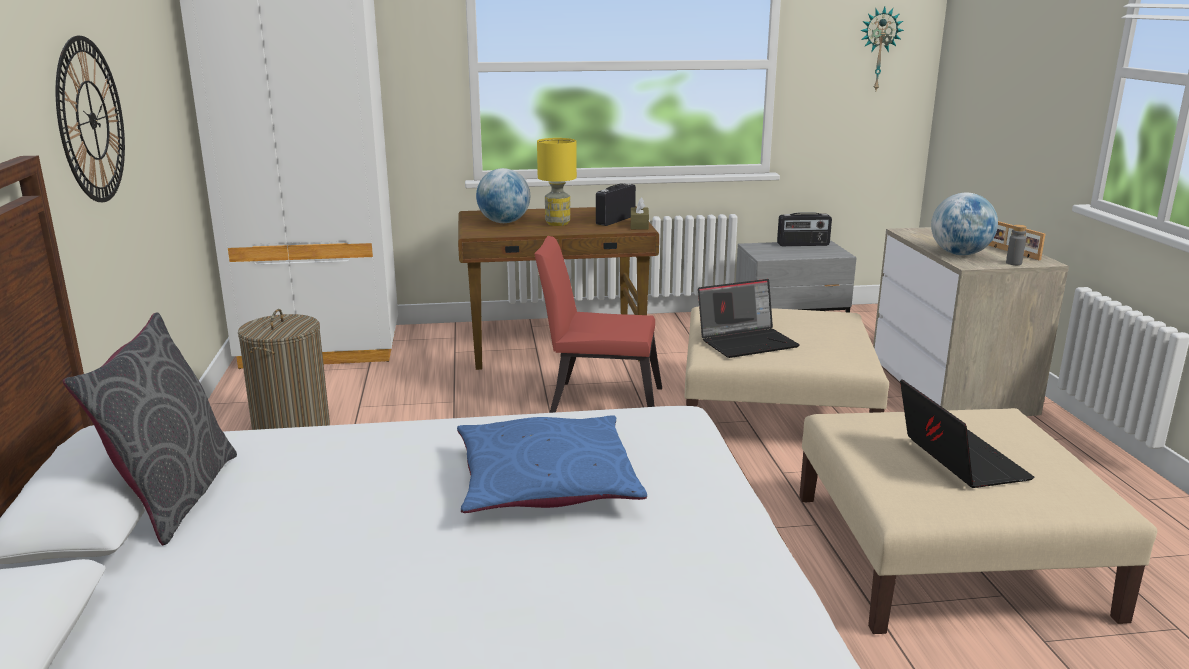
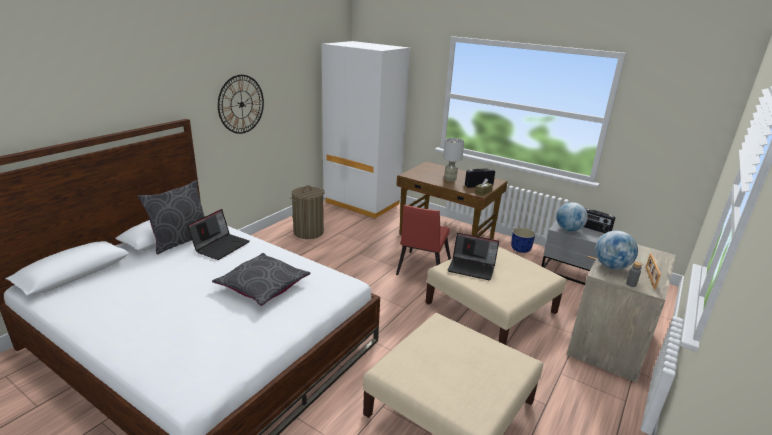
camera: 40 degrees right, 5 degrees up
blue pillow [457,415,647,513] -> grey pillow [212,253,310,306]
globe [476,168,530,223] -> globe moved to [556,202,588,232]
red chair [534,236,662,413] -> red chair turned 120 degrees counterclockwise [396,205,451,275]
yellow table lamp [537,138,577,226] -> grey table lamp [443,138,464,182]
wall clock [860,7,904,90] -> none
laptop [900,379,1035,488] -> laptop moved to [187,209,250,260]
none -> blue planter [511,228,535,253]

